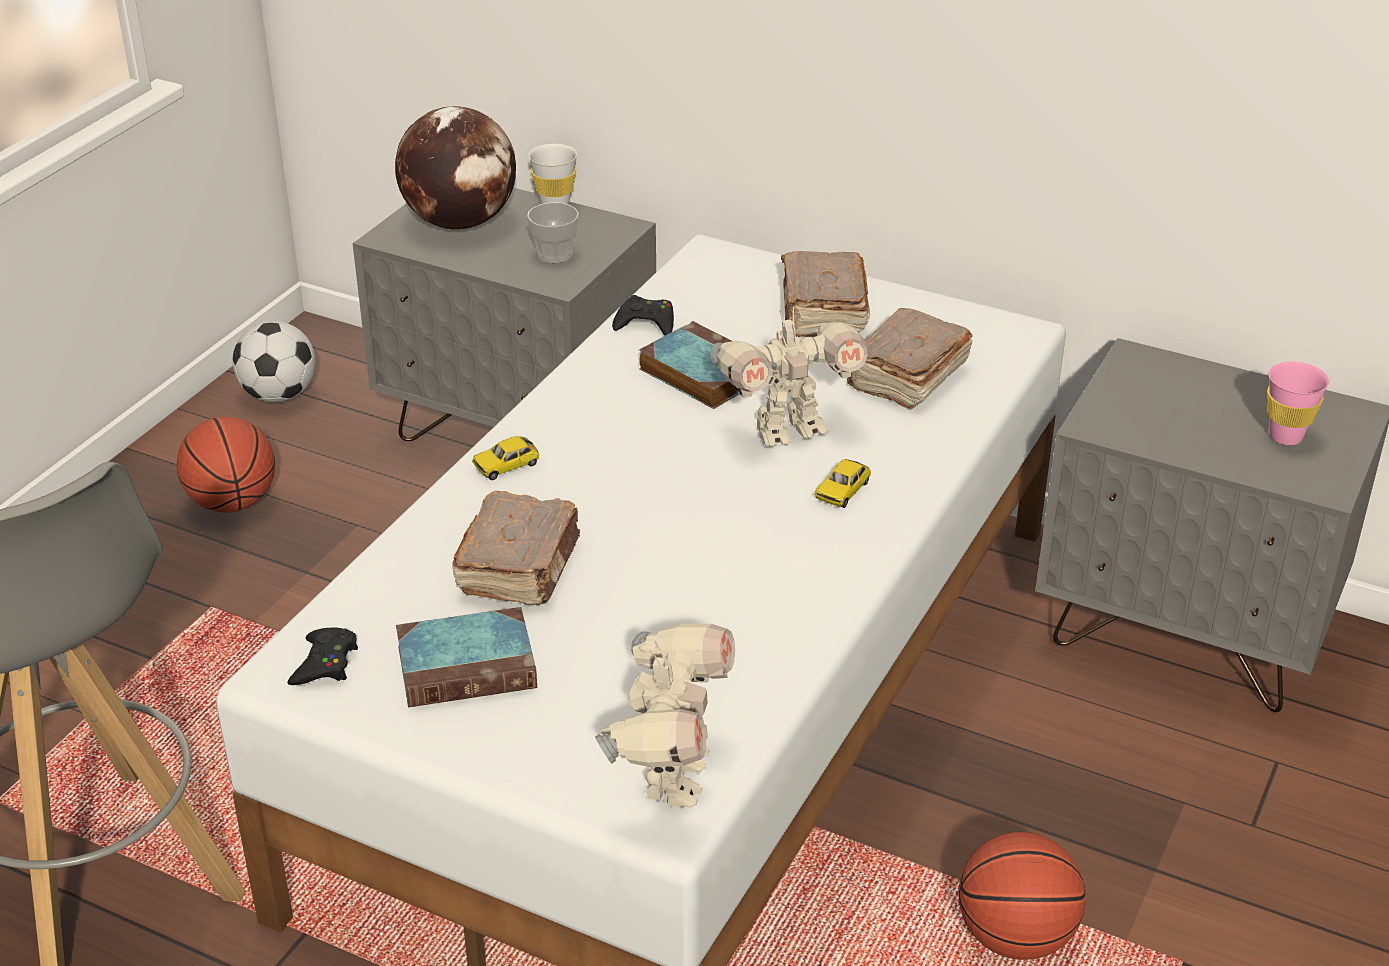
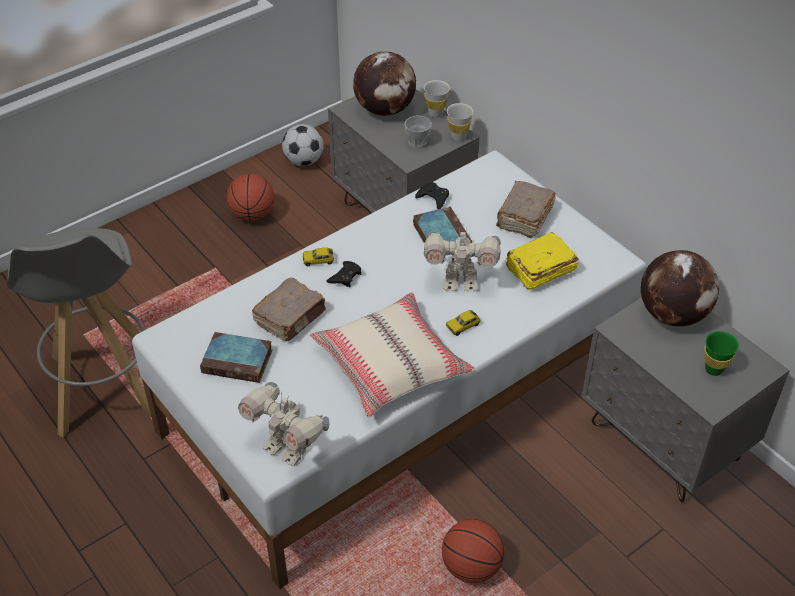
camera: 25 degrees right, 10 degrees up
black game controller [287,627,358,685] -> black game controller moved to [327,261,361,287]
toy robot [595,624,735,808] -> toy robot turned 90 degrees clockwise [238,382,329,466]
brown book [847,308,973,410] -> yellow book [506,232,579,290]
pink cup [1267,362,1329,445] -> green cup [704,331,739,376]
none -> beige pillow [310,292,476,418]
none -> white cup [447,103,473,141]
none -> globe [641,250,719,326]

